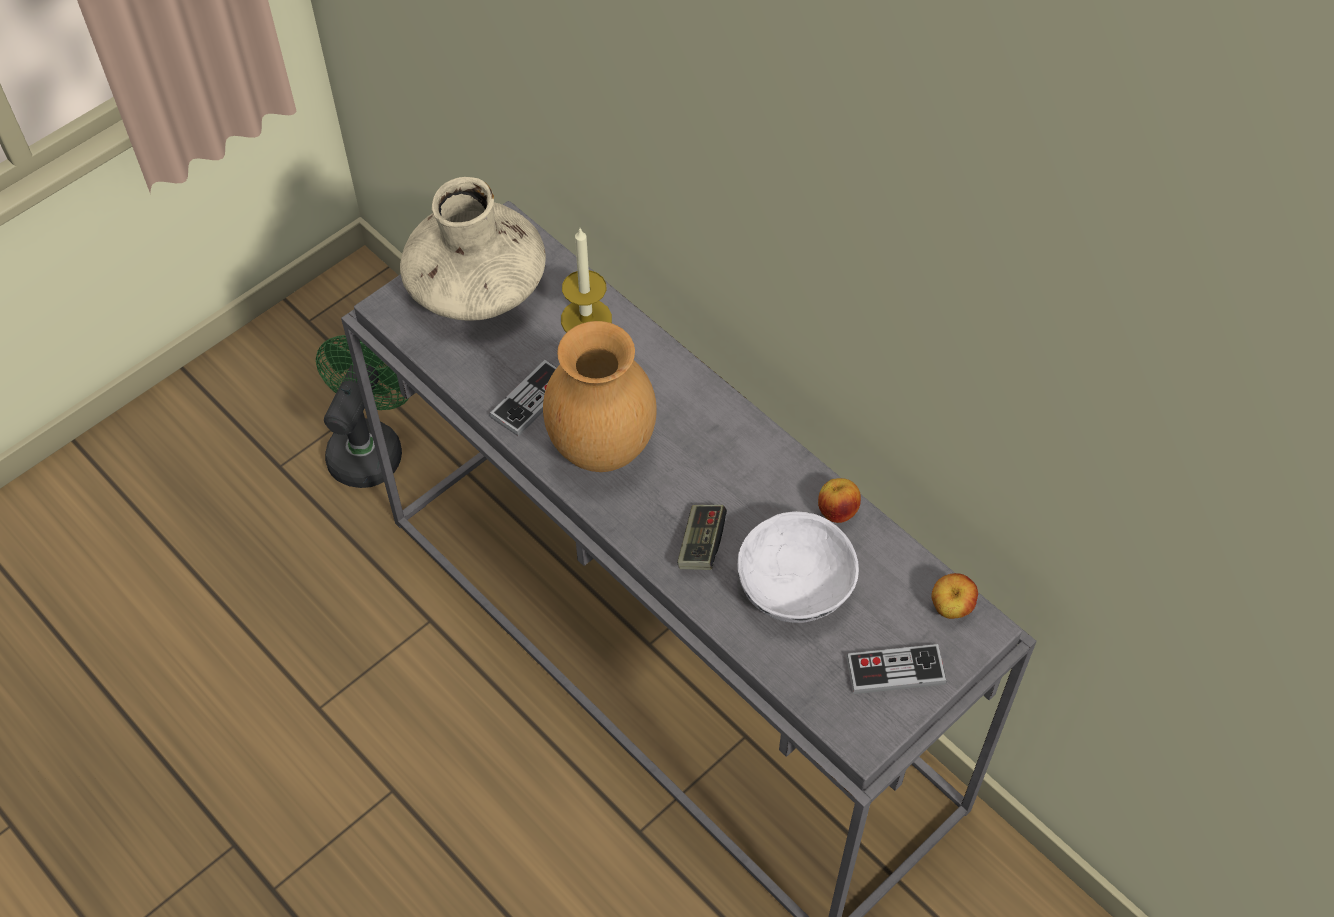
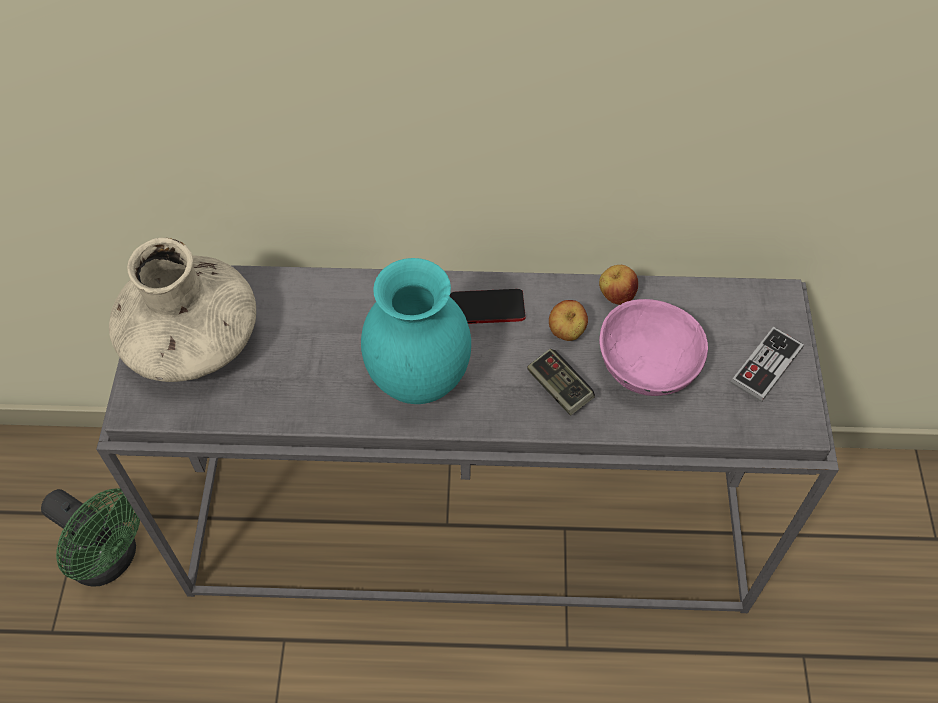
camera: 45 degrees left, 0 degrees up
green fan [316,335,410,488] -> green fan turned 150 degrees clockwise [41,488,140,587]
game controller [489,360,557,436] -> none
brown vase [543,321,657,472] -> turquoise vase [361,258,471,404]
candle [561,228,612,333] -> none
white bowl [737,511,859,623] -> pink bowl [599,299,708,396]
apple [931,573,978,619] -> apple moved to [549,300,588,341]
none -> phone [450,289,526,324]

